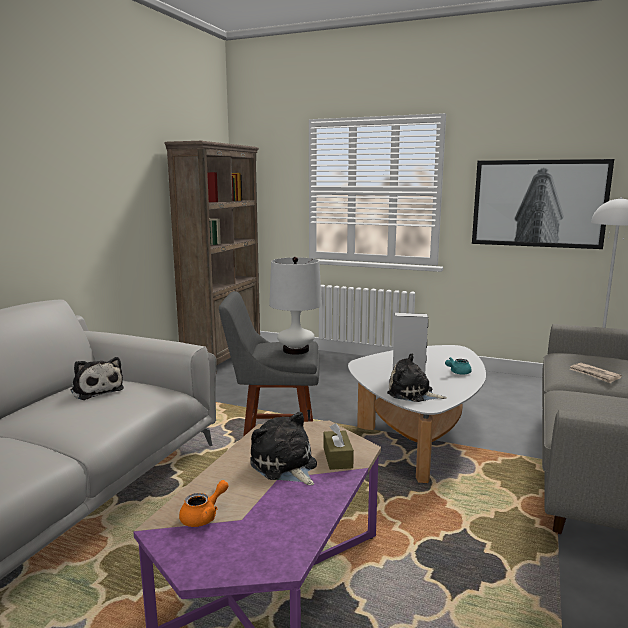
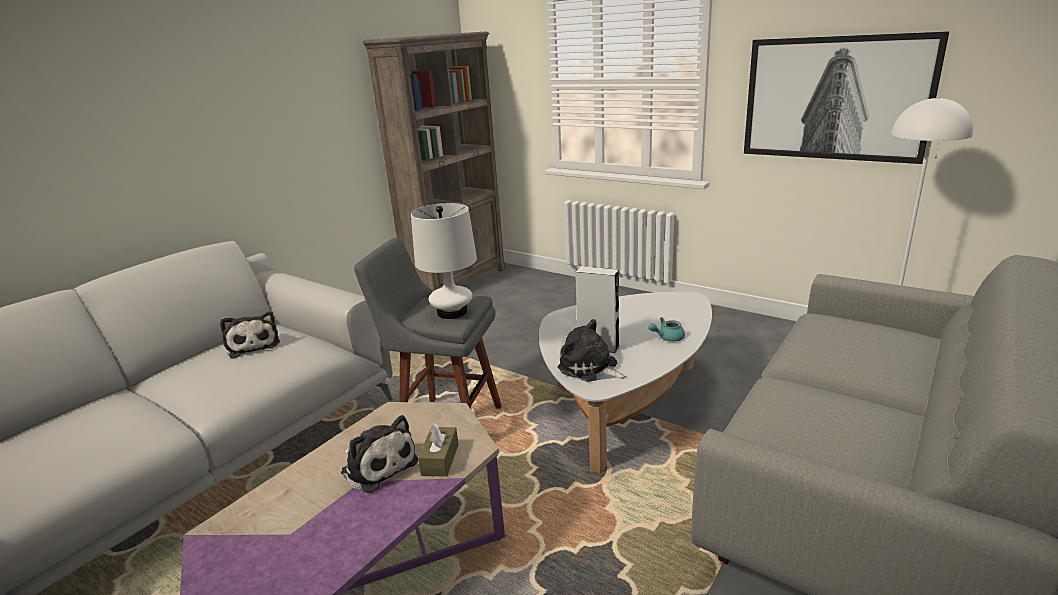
camera: 15 degrees right, 10 degrees up
orange teapot [179,480,229,527] -> none
plush toy [251,412,317,485] -> plush toy turned 150 degrees clockwise [341,415,418,493]
newspaper [570,363,622,384] -> none

